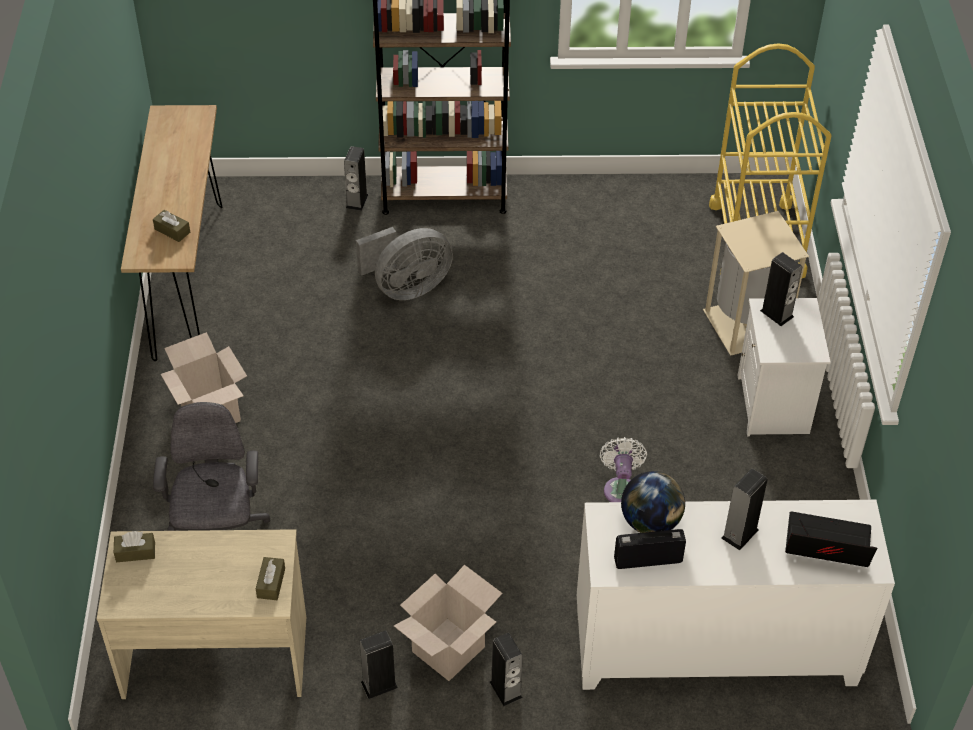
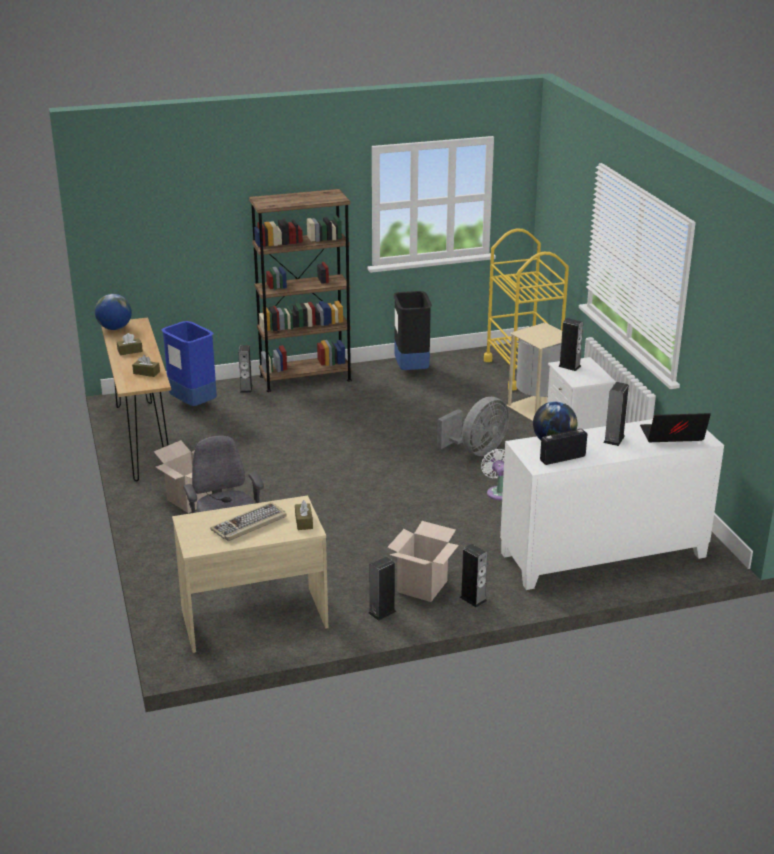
camera: 15 degrees left, 20 degrees down
brown tissue box [114,531,155,562] -> brown tissue box moved to [117,333,143,355]
grey fan [356,227,453,300] -> grey fan moved to [437,397,509,456]
none -> globe [95,294,132,330]
none -> blue trash can [161,321,217,406]
none -> keyboard [210,502,287,541]
none -> black trash can [393,291,432,370]

